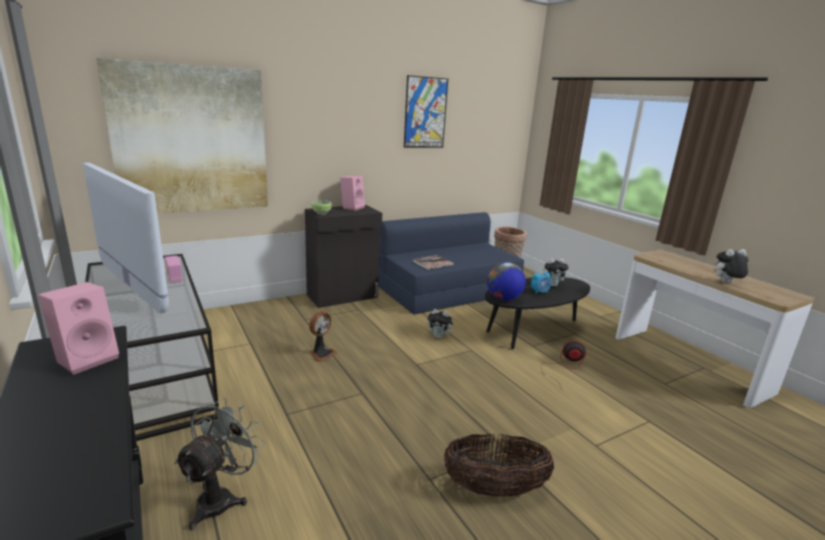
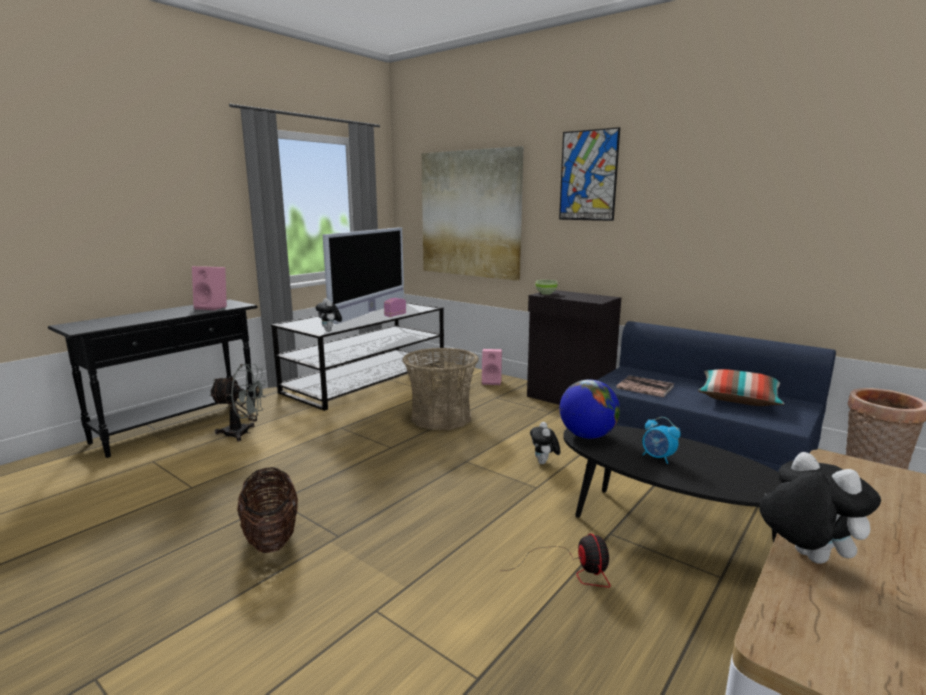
camera: 70 degrees right, 5 degrees down
fan [309,311,337,362] -> basket [402,348,479,430]
pink speaker [340,175,365,211] -> pink speaker moved to [482,349,502,385]
picture [404,75,448,148] -> picture moved to [559,127,620,221]
plush toy [543,258,569,287] -> plush toy moved to [316,298,342,332]
none -> pillow [698,369,784,406]

